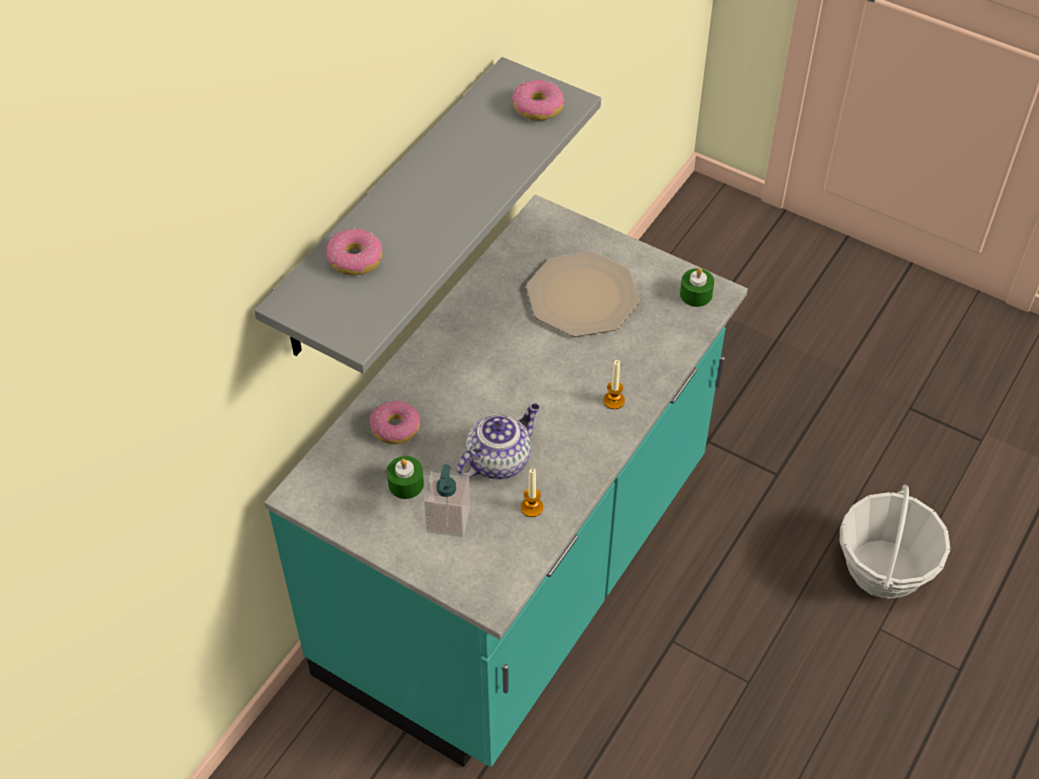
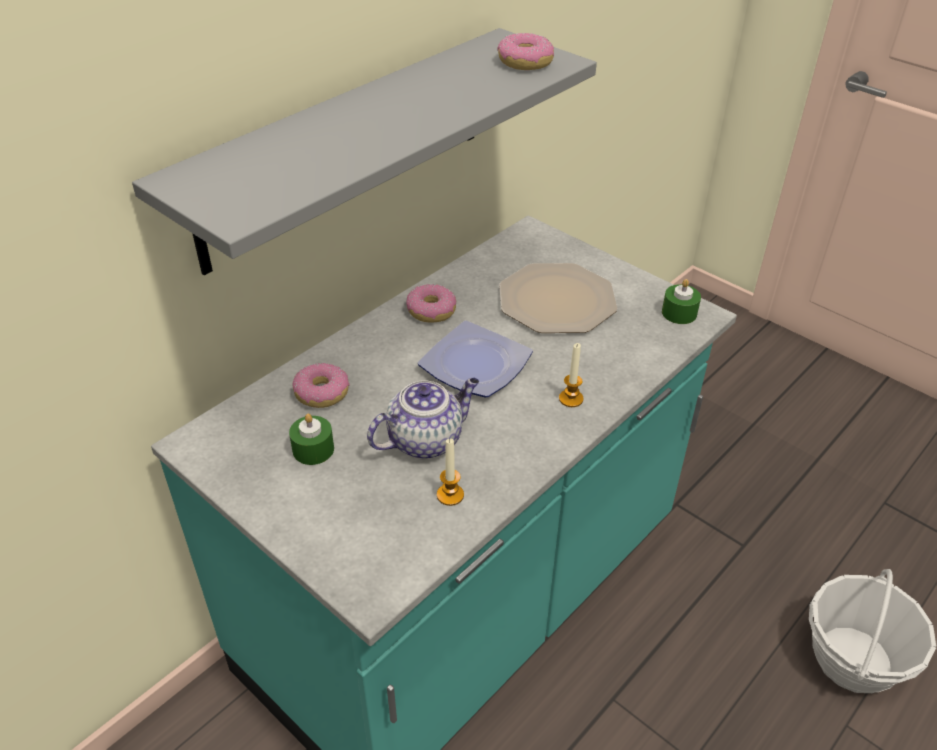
camera: 10 degrees right, 10 degrees down
donut [326,228,382,276] -> donut moved to [406,284,456,323]
soap dispenser [424,464,470,537] -> none
none -> plate [418,320,533,397]

